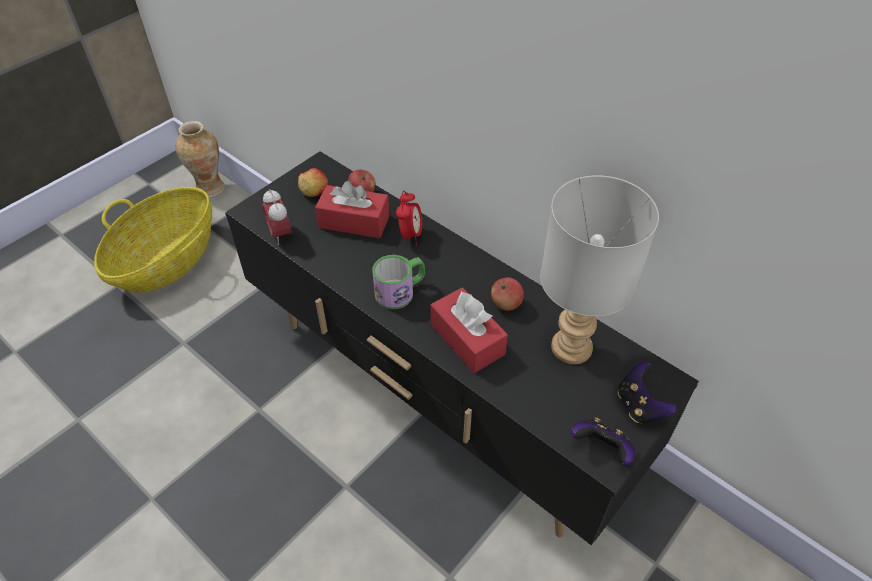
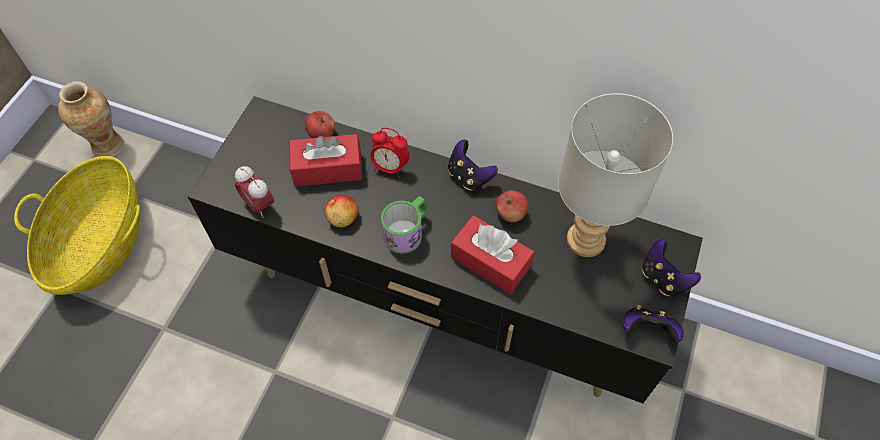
camera: 20 degrees left, 10 degrees up
apple [298,168,328,197] -> apple moved to [325,195,359,227]
alarm clock [396,191,422,245] -> alarm clock turned 120 degrees clockwise [370,128,409,178]
none -> game controller [448,140,498,191]

